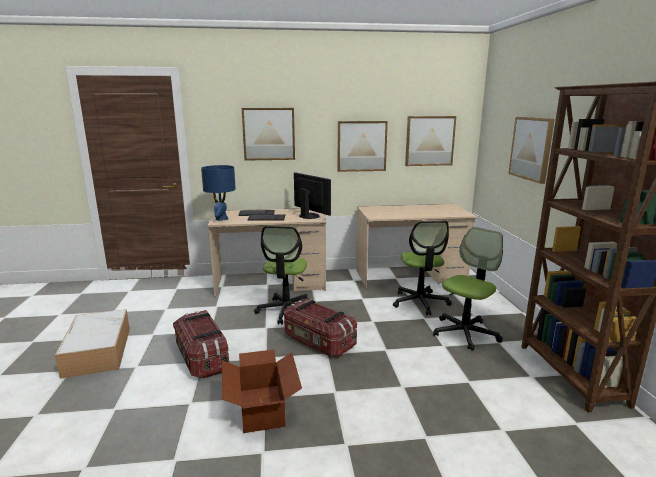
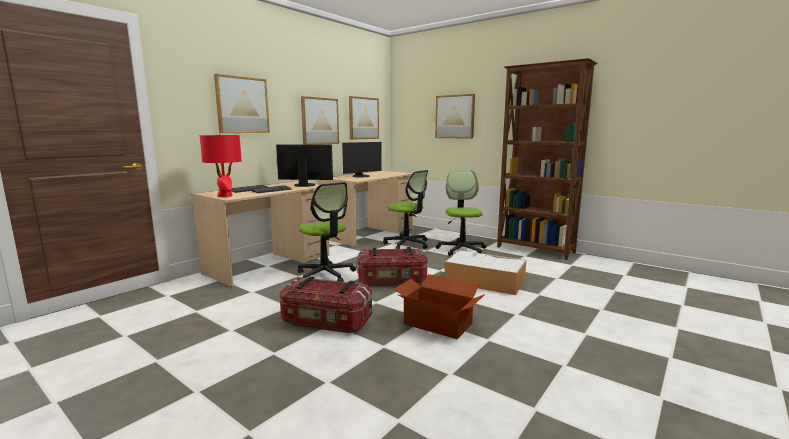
camera: 45 degrees left, 5 degrees down
storage box [55,309,130,379] -> storage box moved to [445,251,526,295]
blue table lamp [201,165,236,221] -> red table lamp [200,135,242,197]
none -> monitor [342,142,382,177]

